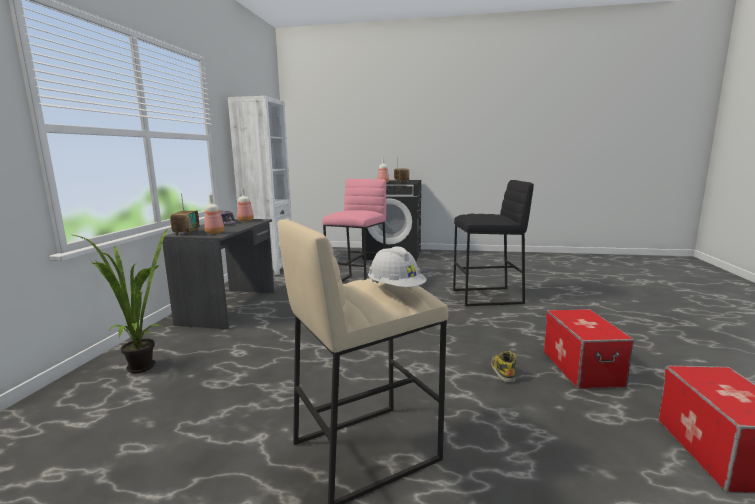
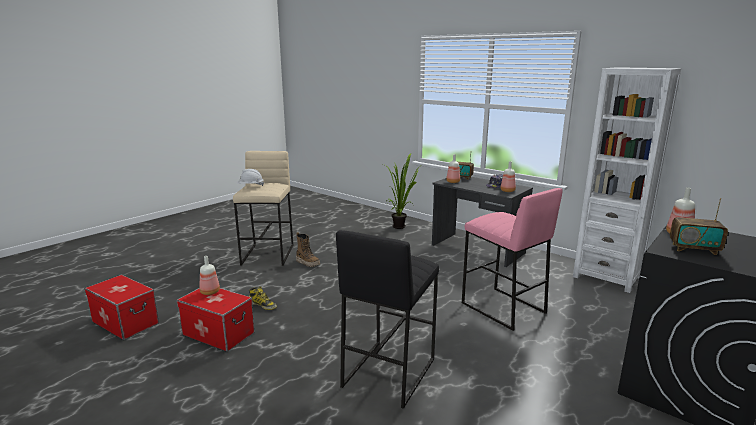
camera: 120 degrees right, 5 degrees up
none -> bottle [199,256,220,295]
none -> boot [296,232,320,267]

